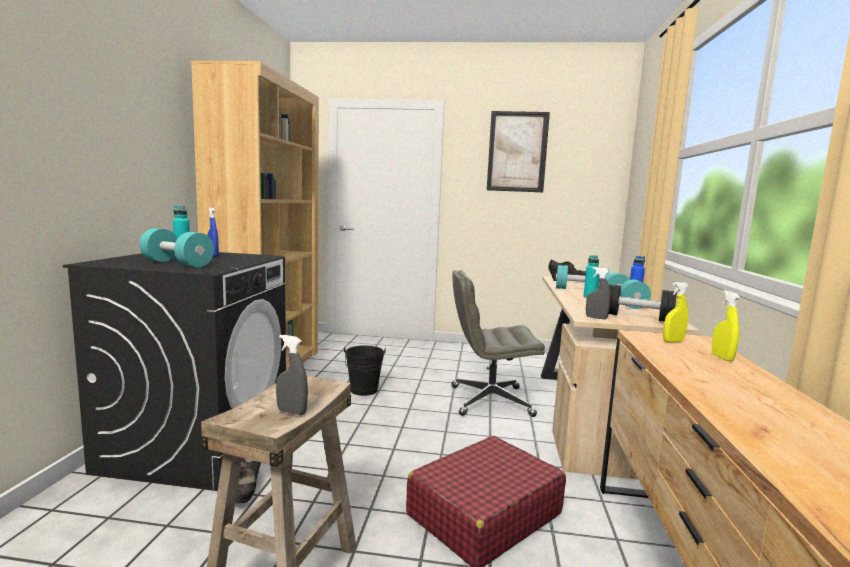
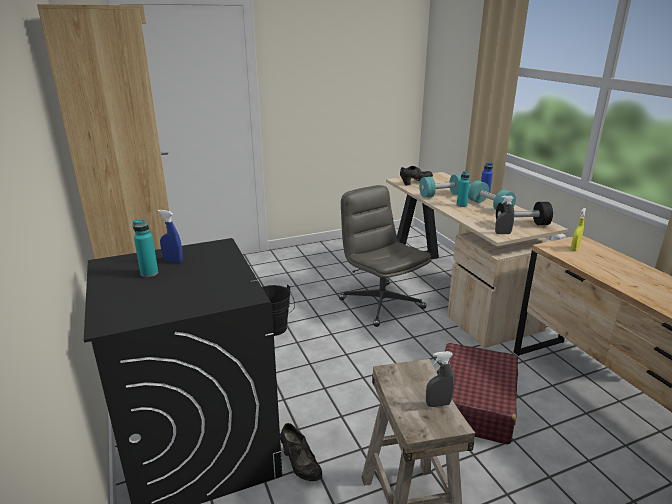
camera: 30 degrees left, 15 degrees up
turquoise dumbbell [139,228,214,267] -> none
grey office chair [452,270,545,417] -> grey office chair turned 90 degrees clockwise [339,185,431,327]
picture [487,111,550,192] -> none
yellow spray bottle [712,290,740,361] -> none

